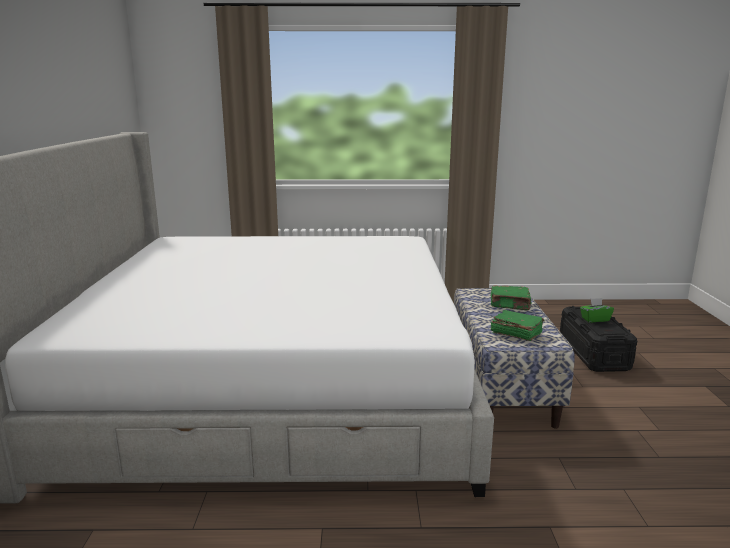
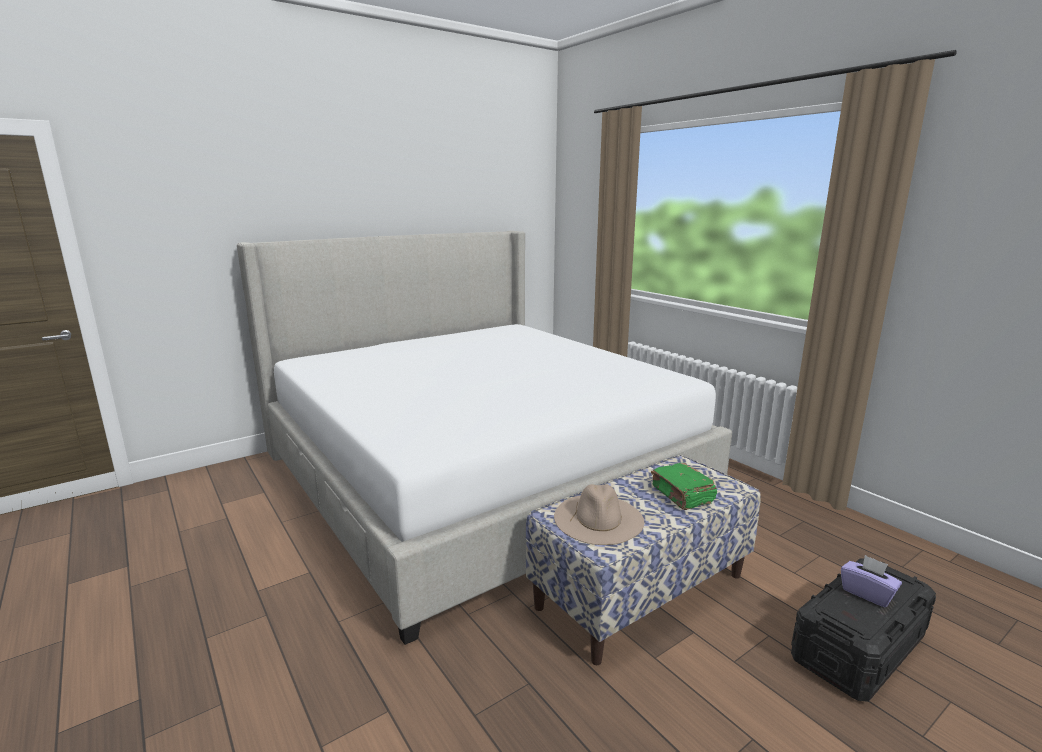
camera: 55 degrees right, 0 degrees up
green book [491,310,544,341] -> beige hat [554,484,644,545]
green tissue box [580,298,614,322] -> purple tissue box [841,555,902,607]

